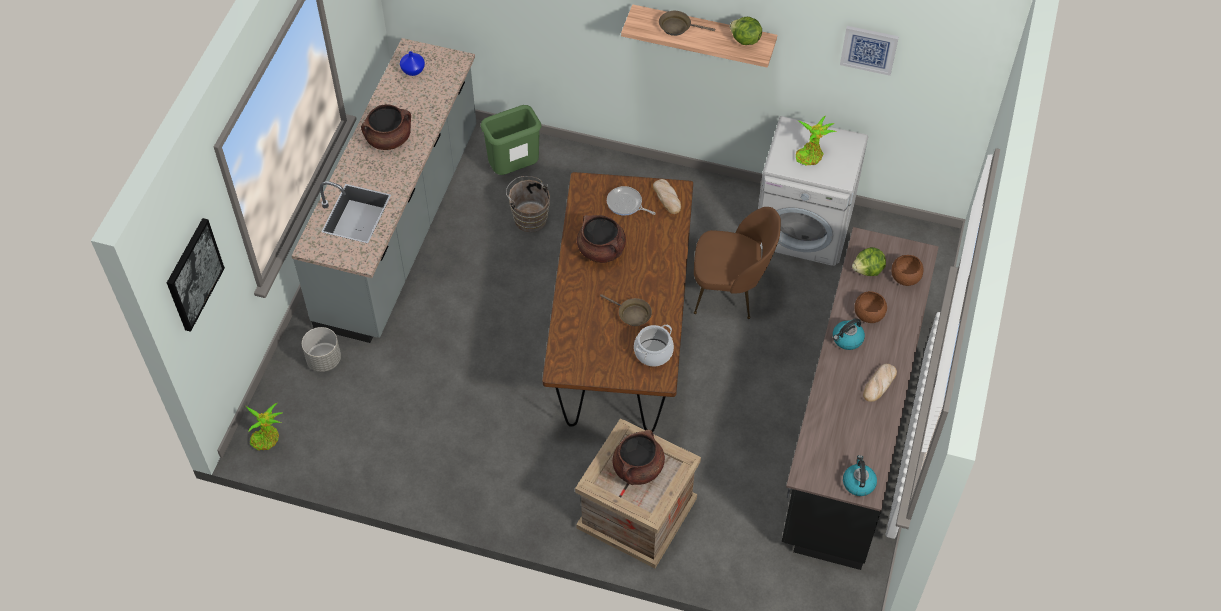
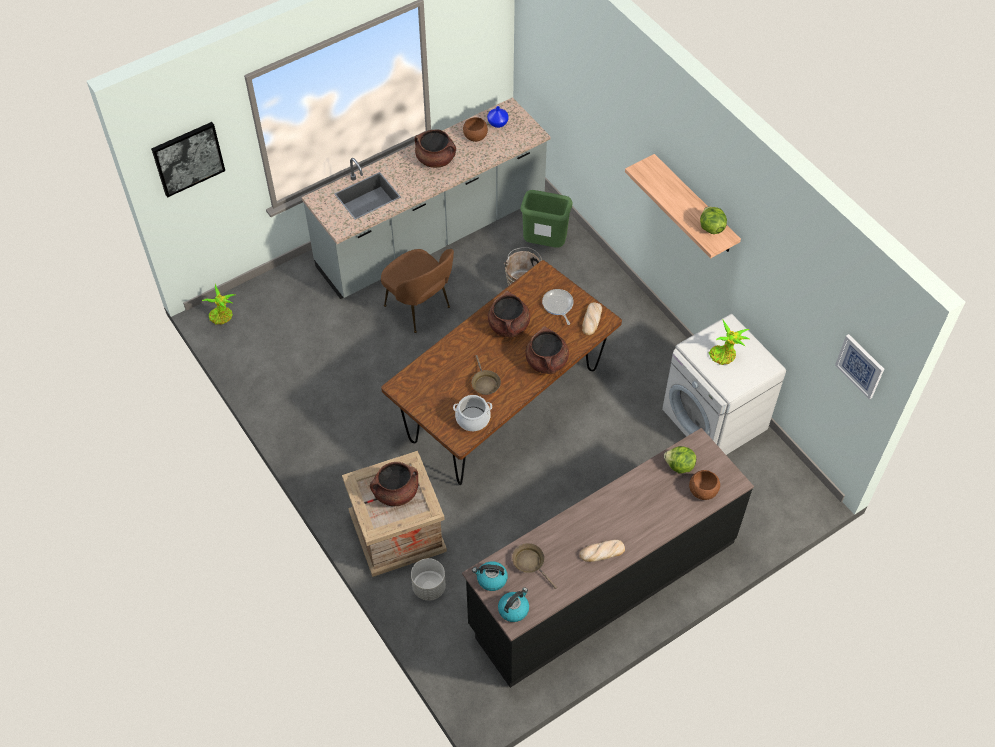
camera: 40 degrees right, 0 degrees up
grey planter [302,327,341,372] -> grey planter moved to [411,558,446,601]
brown frying pan [659,11,715,36] -> brown frying pan moved to [512,543,557,589]
brown chair [694,207,781,319] -> brown chair moved to [381,249,454,333]
kettle [833,319,865,350] -> kettle moved to [472,561,508,591]
picture [840,26,899,76] -> picture moved to [835,334,884,400]
brown bowl [855,291,887,323] -> brown bowl moved to [463,117,488,142]
none -> brown cooking pot [525,326,569,374]

